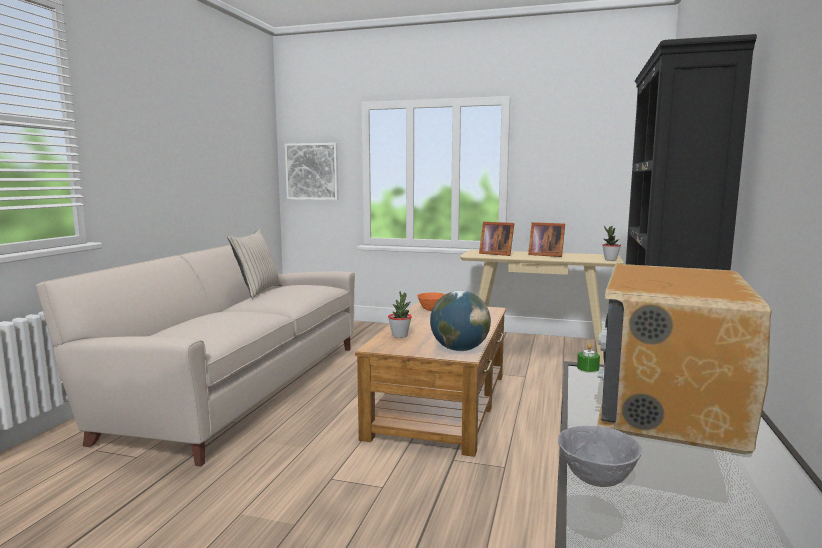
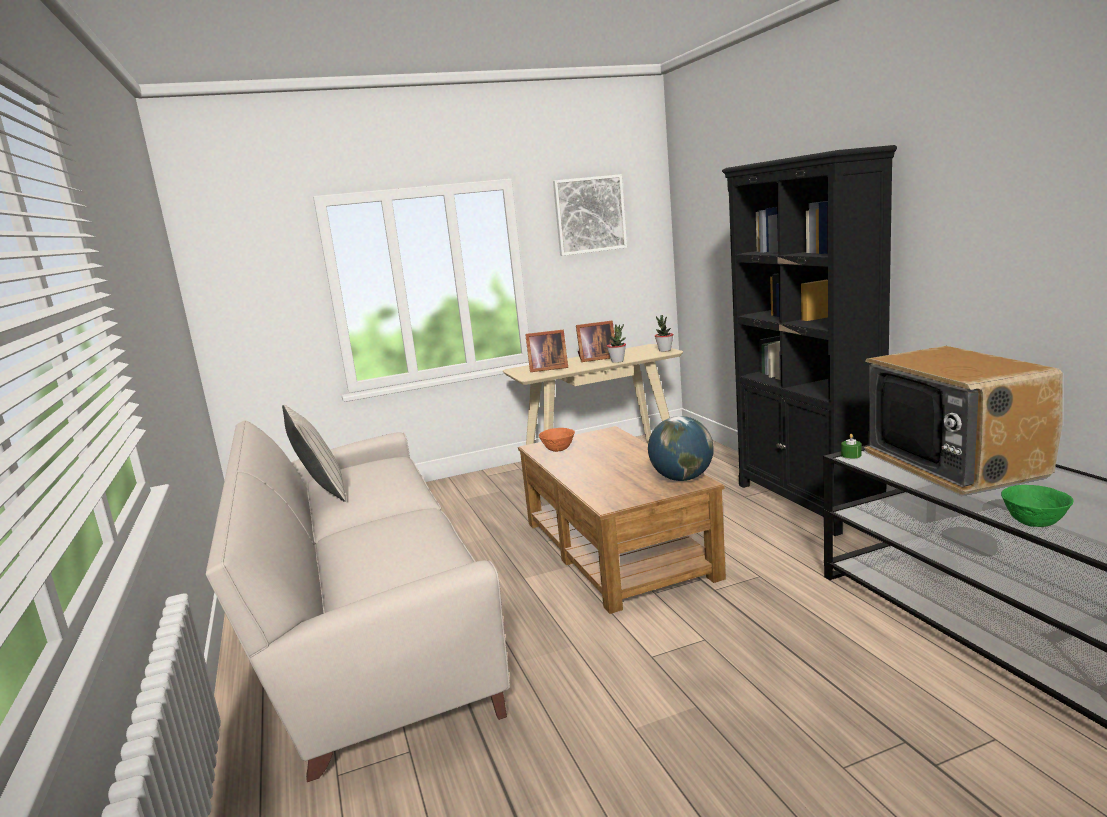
camera: 35 degrees left, 5 degrees up
picture [285,143,339,200] -> picture moved to [553,174,627,256]
potted plant [388,291,412,338] -> potted plant moved to [607,324,626,363]
grey bowl [558,426,642,487] -> green bowl [1001,485,1074,527]

